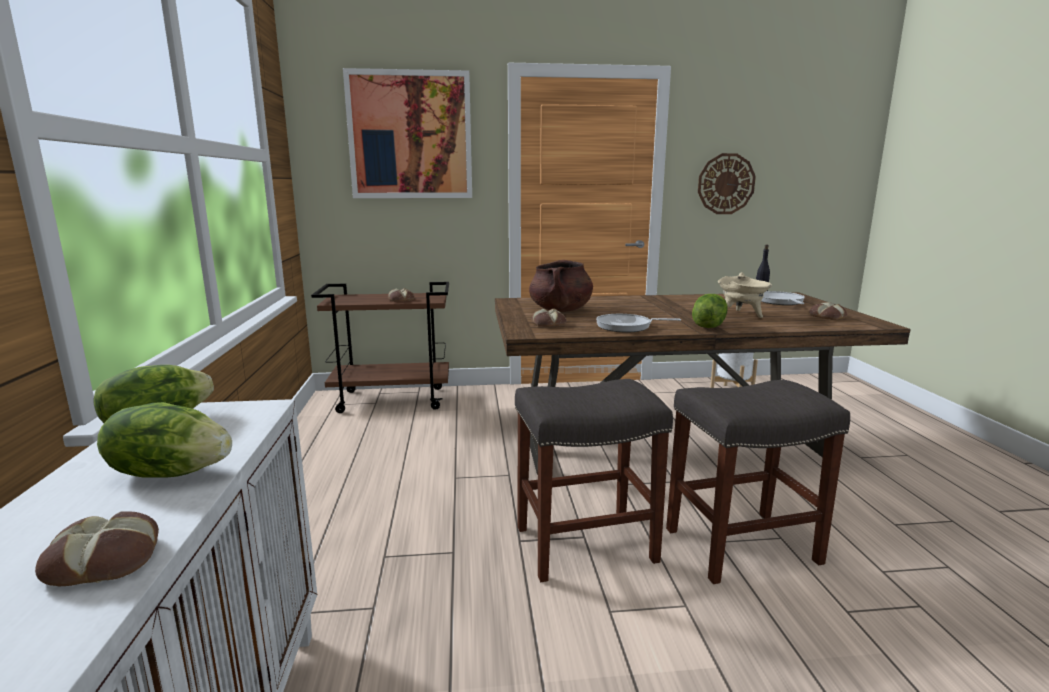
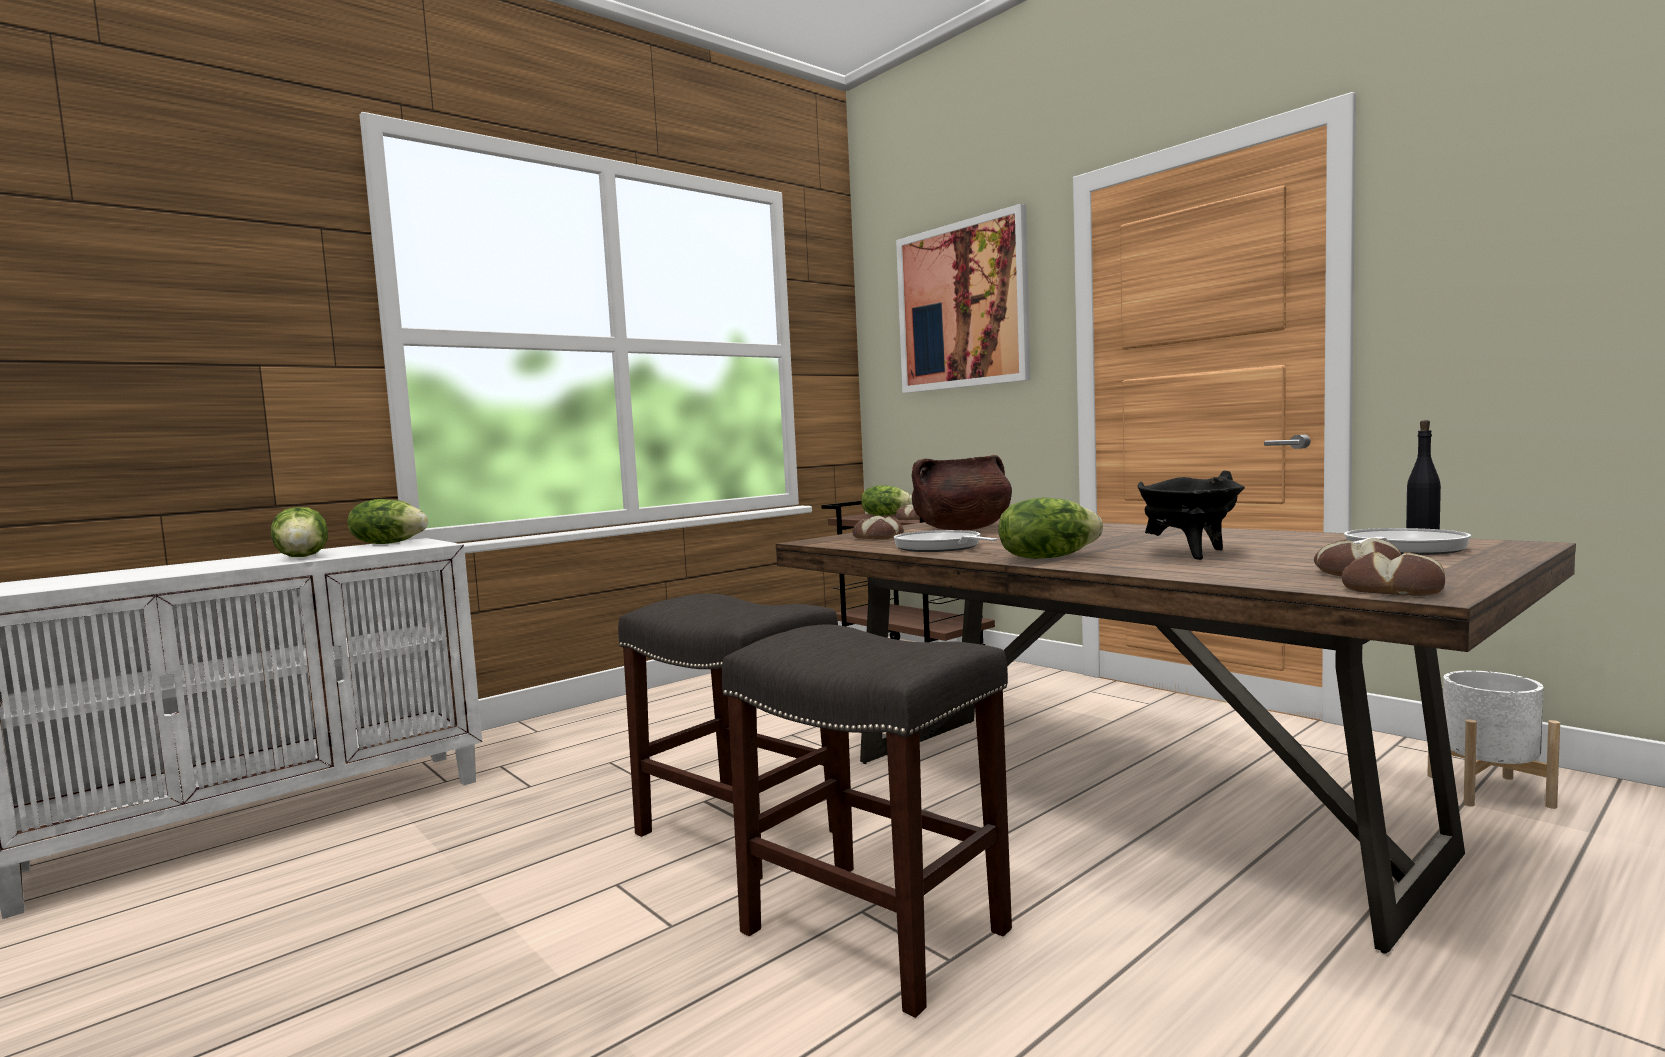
camera: 55 degrees right, 10 degrees down
bread [35,511,159,586] -> bread moved to [1342,552,1445,596]
wall clock [698,153,756,214] -> none
beige cooking pot [718,272,772,318] -> black cooking pot [1137,471,1245,560]
none -> lettuce [861,485,912,516]

